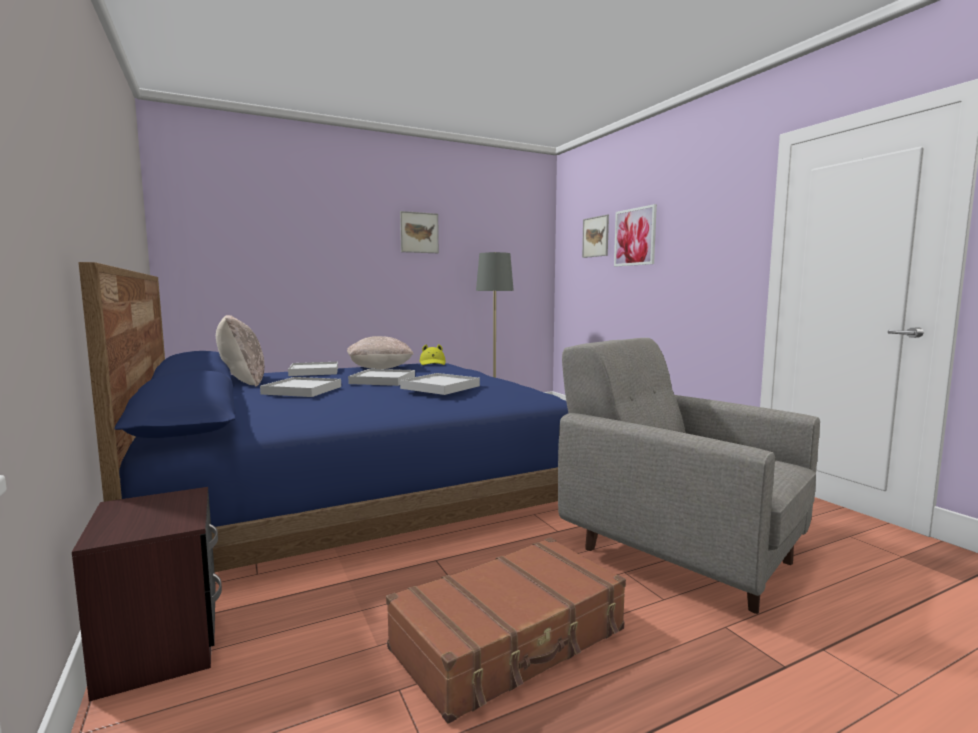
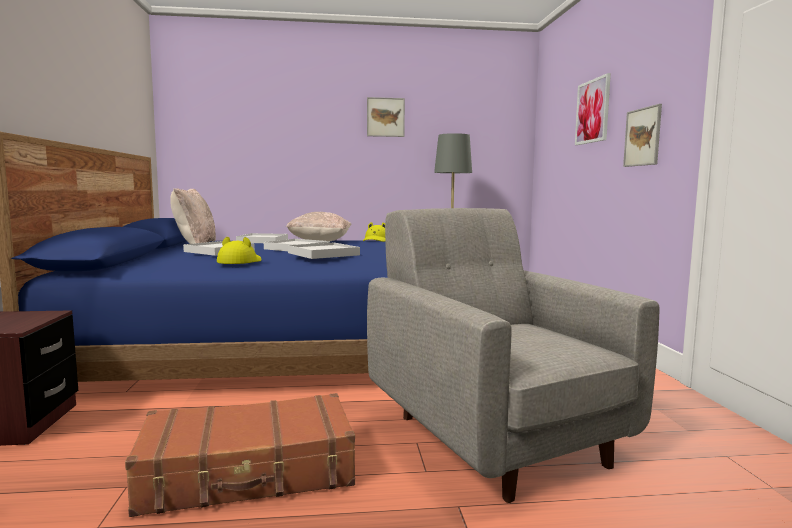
camera: 20 degrees right, 0 degrees up
picture [582,214,609,258] -> picture moved to [623,104,662,167]
none -> yellow hat [217,237,262,264]

